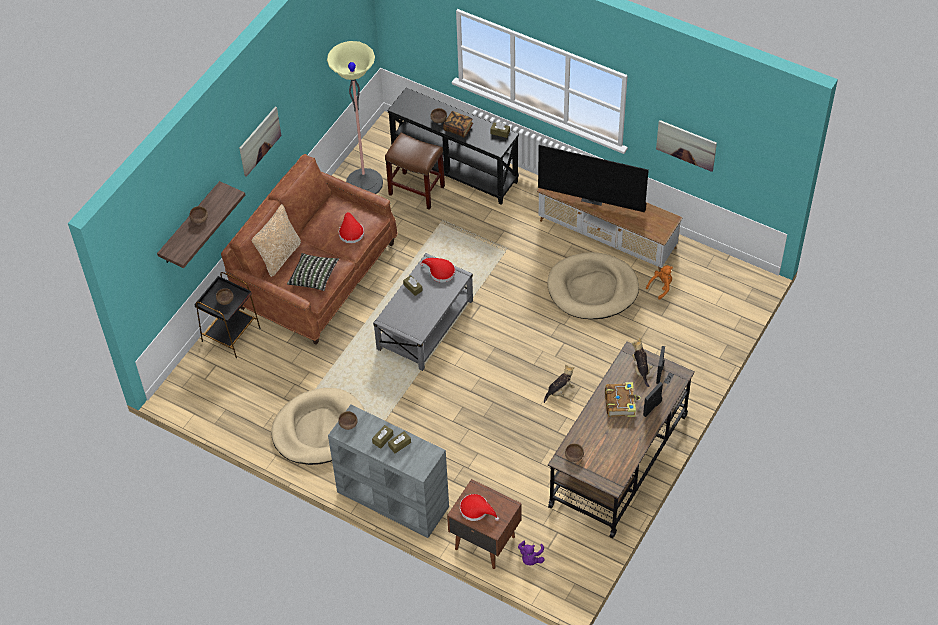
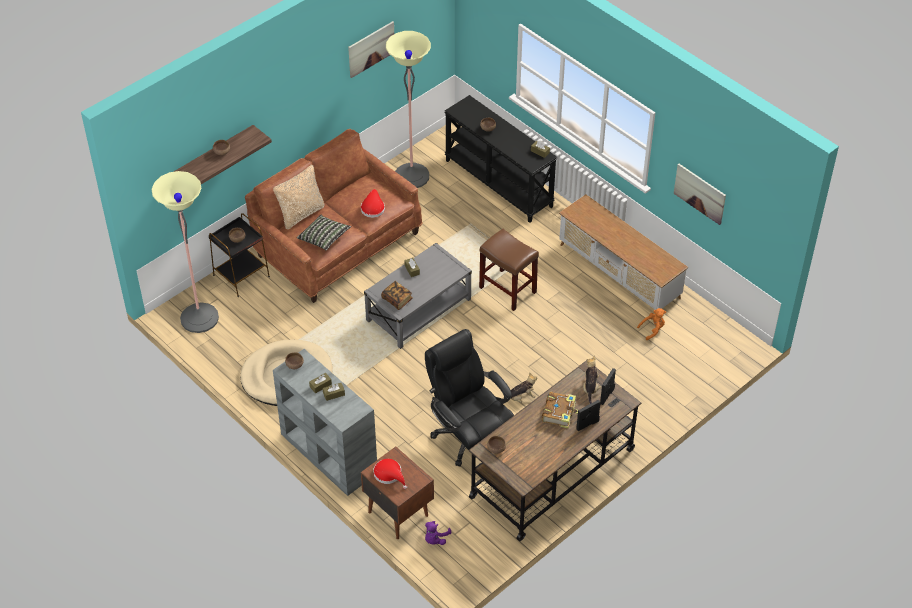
camera: 15 degrees right, 5 degrees down
picture [239,107,281,177] -> picture moved to [348,21,394,78]
brown stool [385,133,445,210] -> brown stool moved to [479,229,539,311]
red hat [420,258,455,282] -> none
book [443,111,473,137] -> book moved to [381,281,413,310]
television [538,145,649,212] -> none
beige dog bed [547,252,639,319] -> none
none -> floor lamp [151,171,219,333]
none -> black office chair [425,329,514,467]

